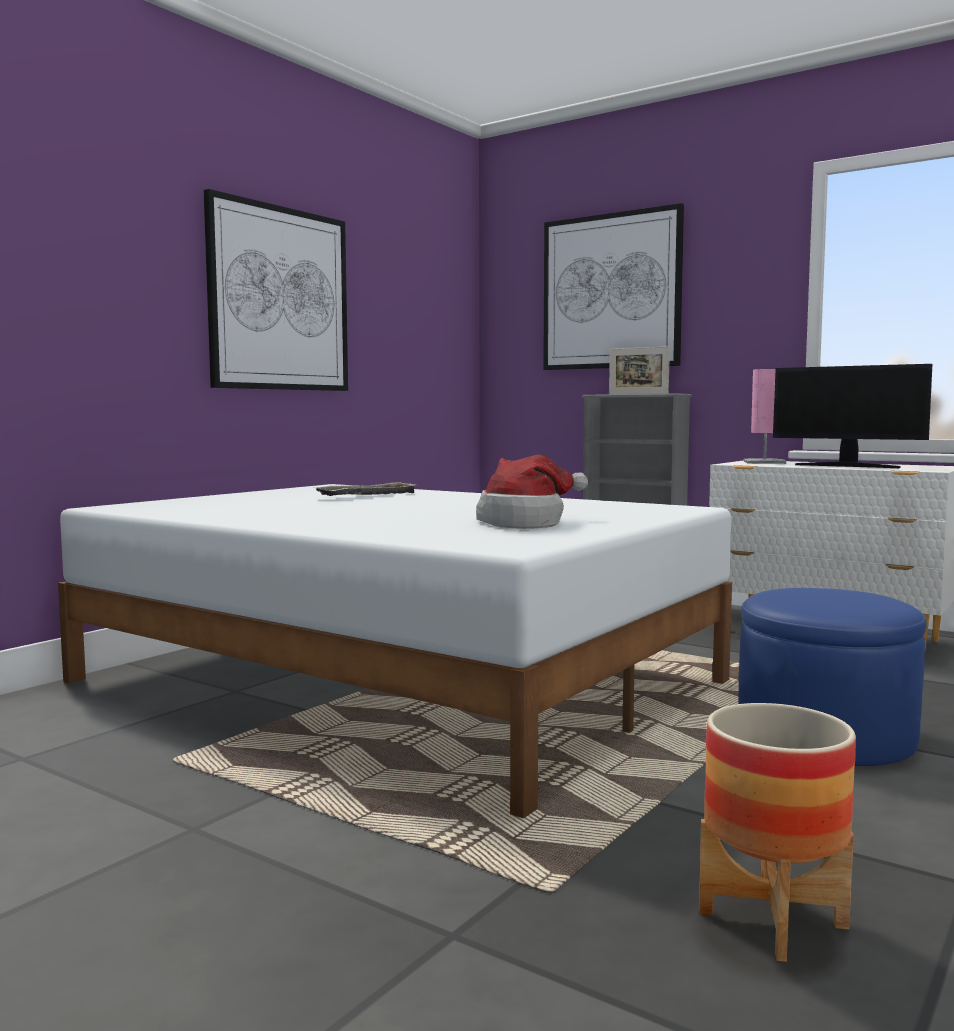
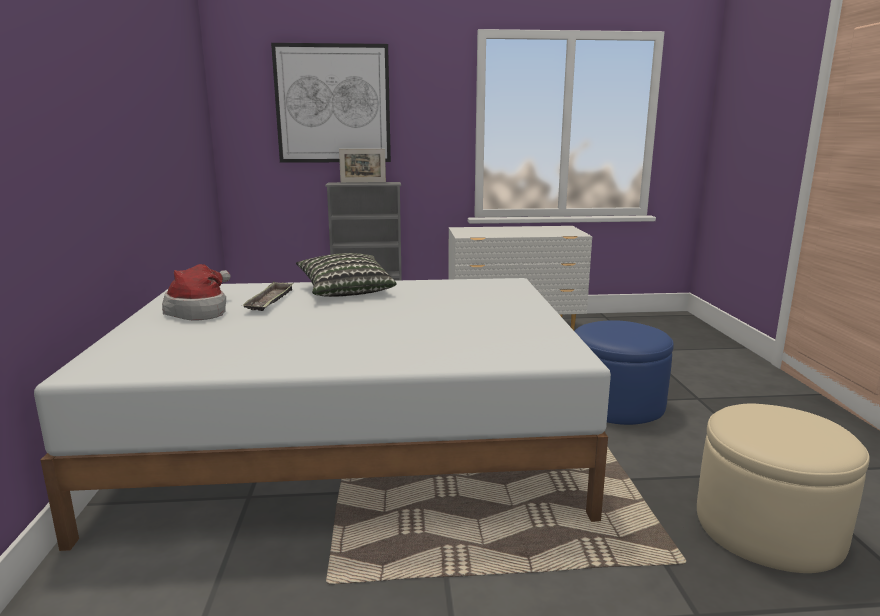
camera: 40 degrees left, 10 degrees up
picture [204,189,348,391] -> none
hat [476,455,588,529] -> hat moved to [162,264,231,321]
planter [699,703,856,962] -> beige ottoman [697,404,870,573]
pink table lamp [744,369,787,464] -> none
monitor [773,364,932,468] -> none
none -> pillow [296,253,396,297]

